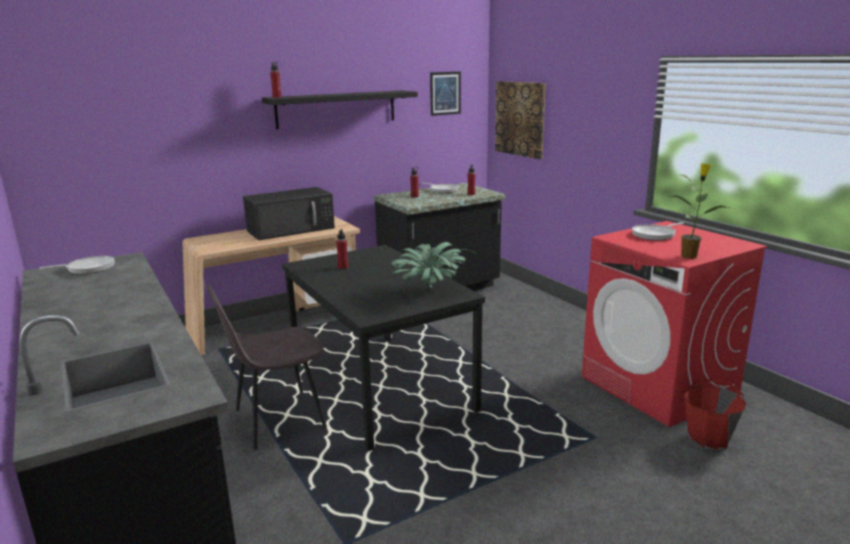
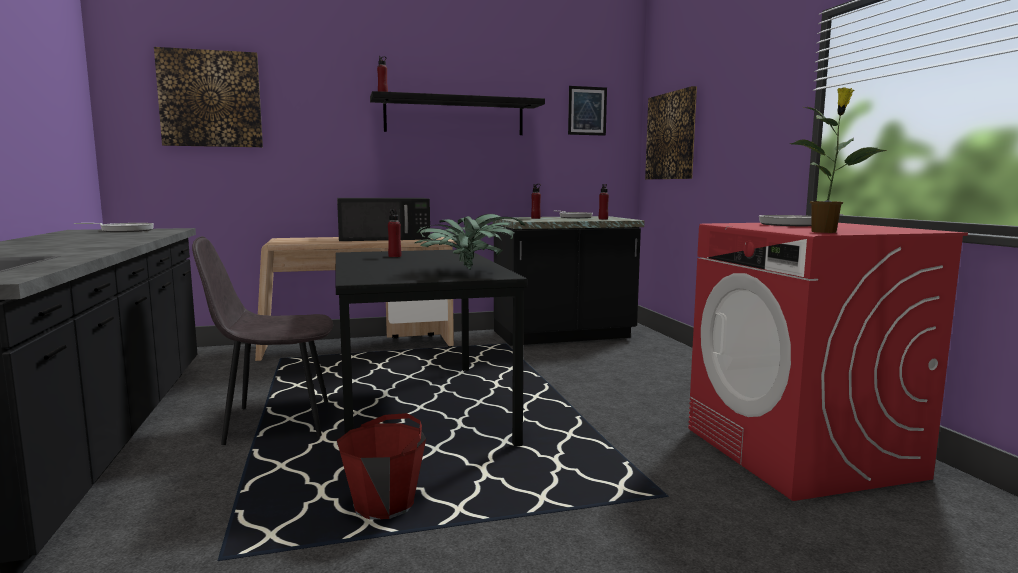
camera: 15 degrees right, 10 degrees down
red bucket [684,378,746,451] -> red bucket moved to [337,413,426,519]
none -> picture [154,47,263,147]

